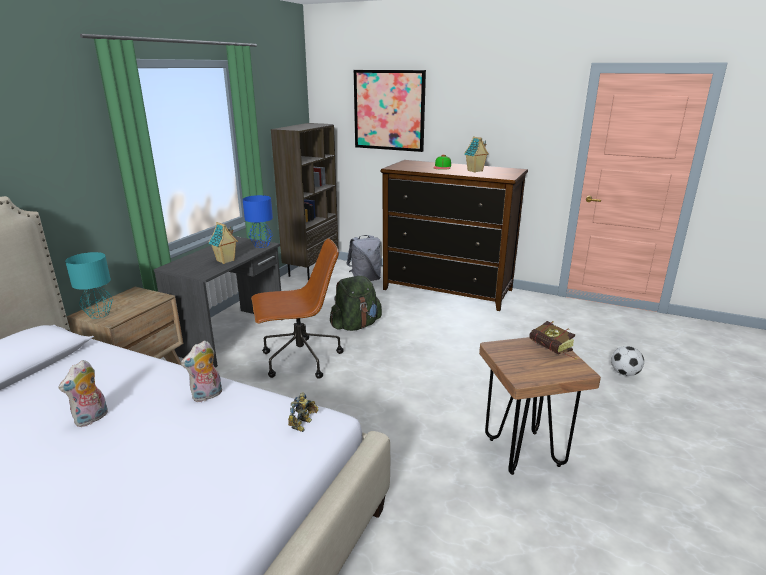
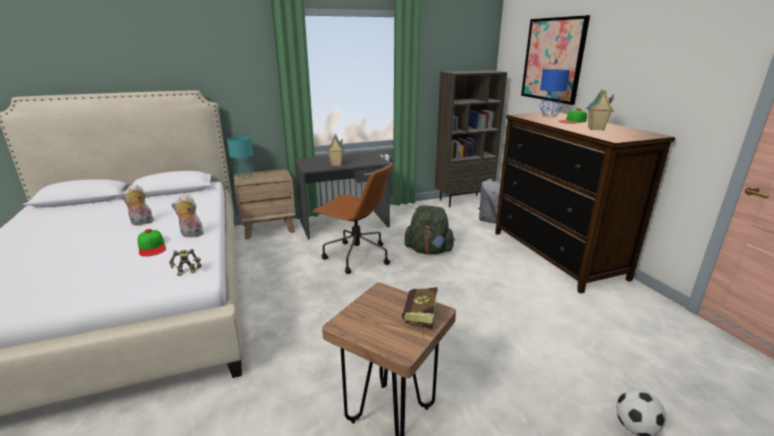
camera: 45 degrees right, 0 degrees up
blue table lamp [243,195,273,248] -> blue table lamp moved to [540,69,570,117]
none -> cap [138,229,166,257]

